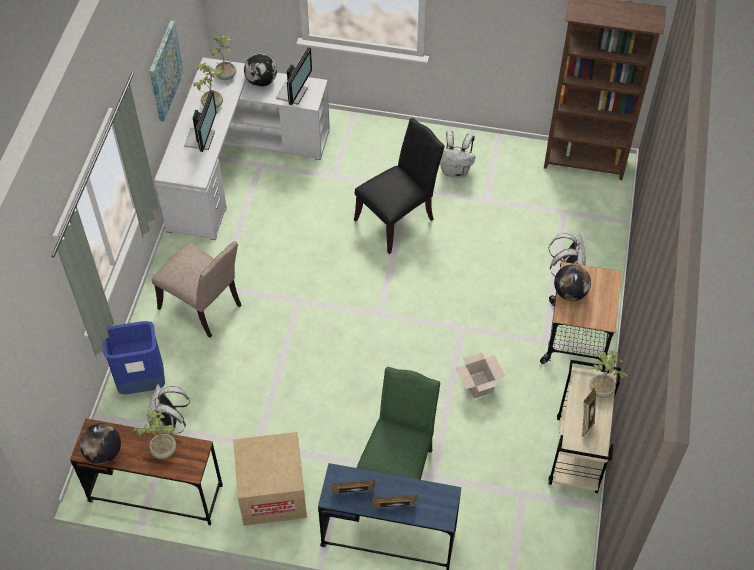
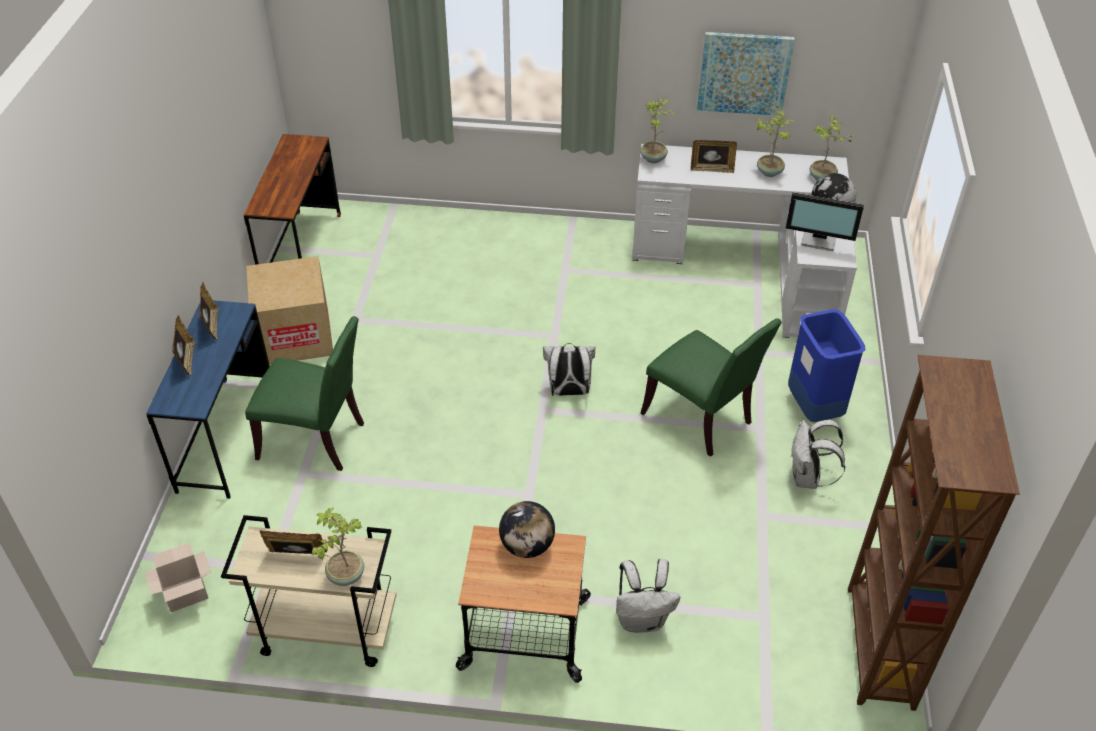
camera: 85 degrees right, 10 degrees down
globe [80,423,121,464] -> none
blue trash can [102,321,165,394] -> blue trash can moved to [788,309,865,422]
potted plant [133,409,176,459] -> potted plant moved to [640,99,674,163]
white backpack [147,384,190,434] -> white backpack moved to [543,343,595,396]
beige chair [152,241,242,338] -> none
monitor [184,90,217,152] -> picture frame [691,140,737,173]
black chair [354,118,445,254] -> green chair [641,318,782,457]
cardboard box [456,353,505,399] -> cardboard box moved to [145,543,211,612]

